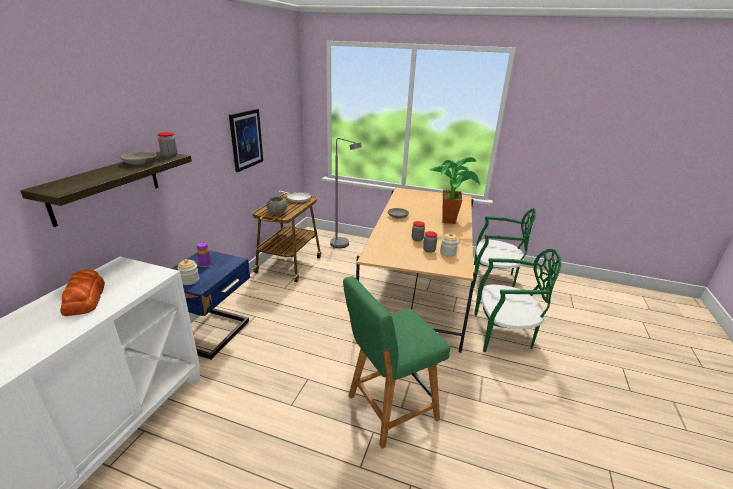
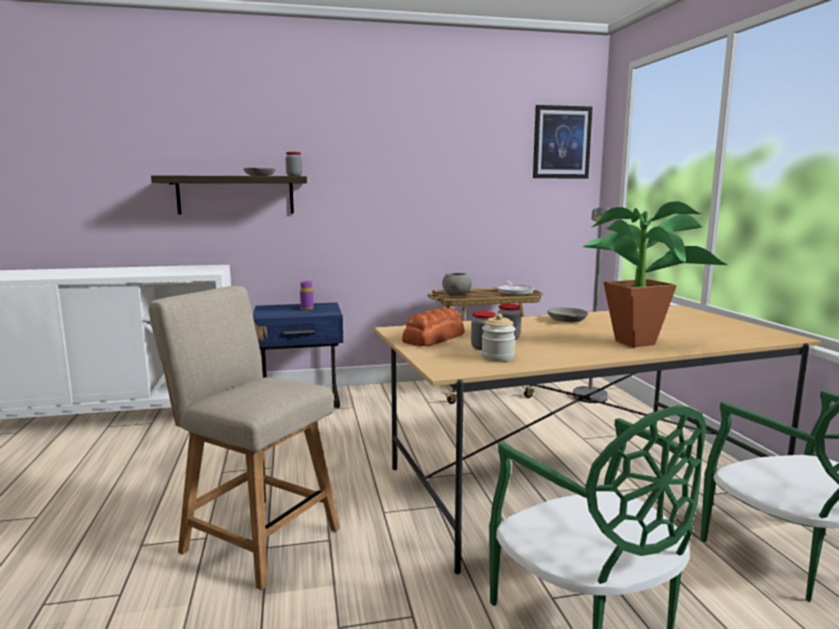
camera: 60 degrees right, 15 degrees down
bread [60,270,105,316] -> bread moved to [402,307,465,346]
jar [177,259,199,285] -> none
picture [229,109,263,172] -> picture moved to [533,105,593,178]
green chair [343,276,450,449] -> beige chair [148,286,340,590]

